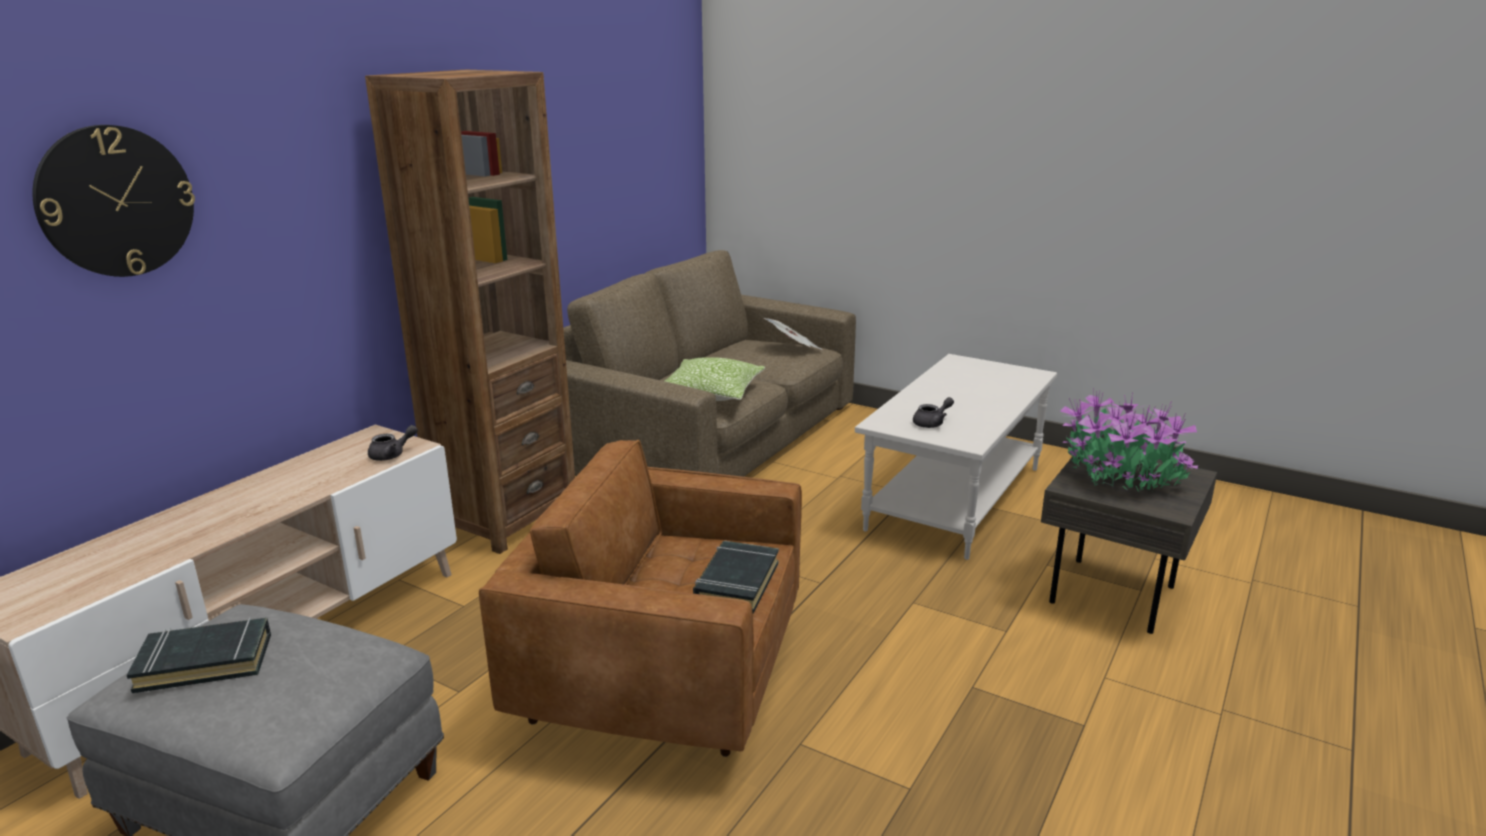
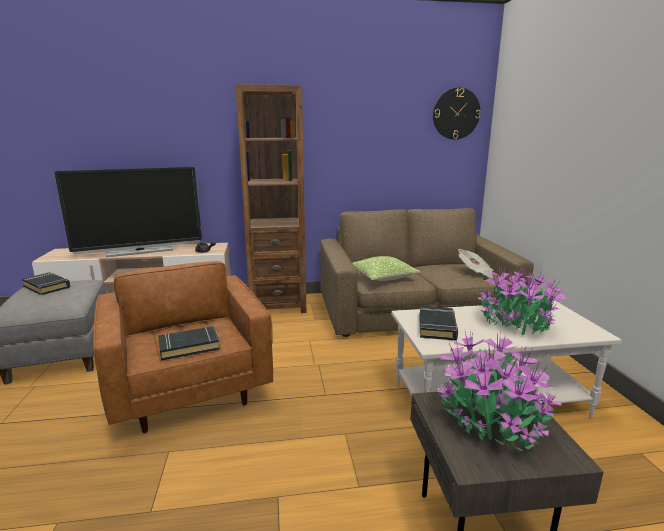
camera: 50 degrees right, 5 degrees down
wall clock [32,125,195,277] -> wall clock moved to [433,88,481,139]
grey teapot [913,397,954,428] -> black book [419,306,458,340]
none -> television [54,167,202,257]
none -> potted plant [478,266,567,335]

